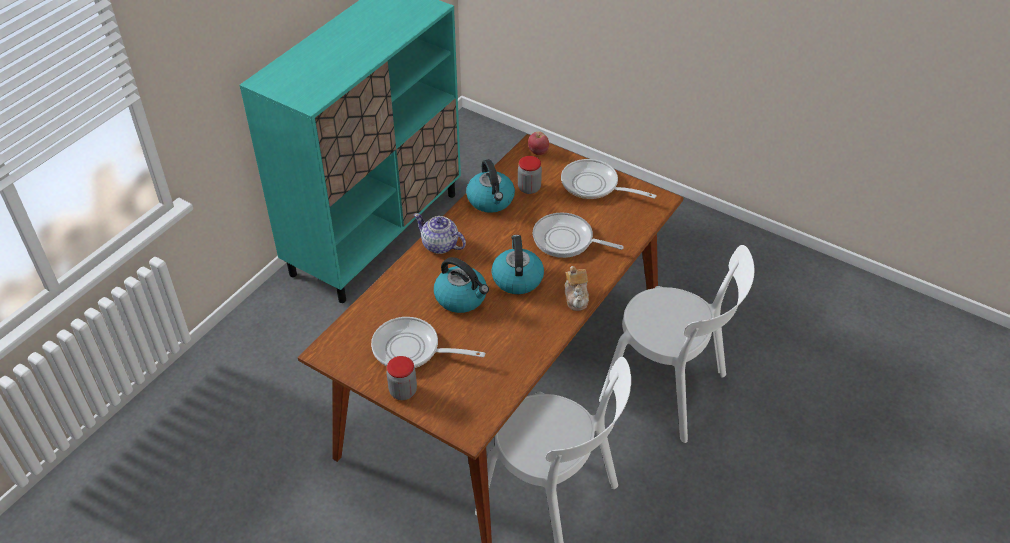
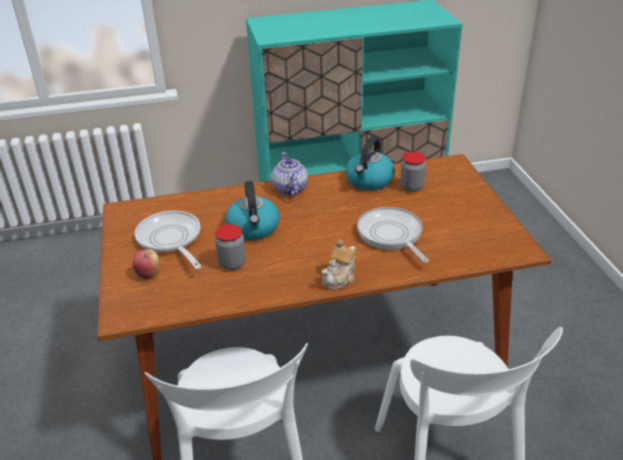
camera: 45 degrees right, 10 degrees down
jar [386,356,417,400] -> jar moved to [215,224,246,270]
kettle [491,235,544,294] -> none
apple [528,132,549,155] -> apple moved to [133,249,160,279]
frying pan [561,159,657,199] -> none

